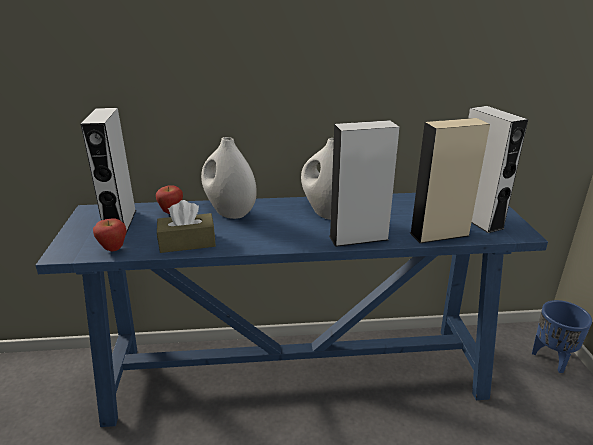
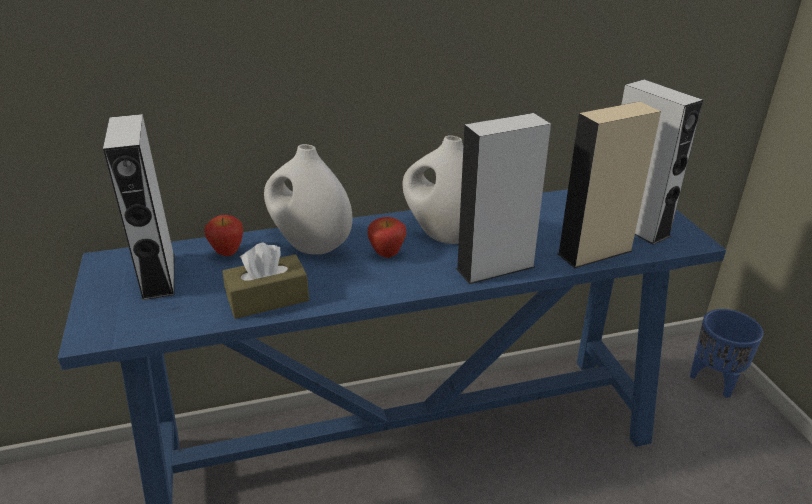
camera: 10 degrees left, 5 degrees up
apple [93,219,127,252] -> apple moved to [368,217,406,258]

